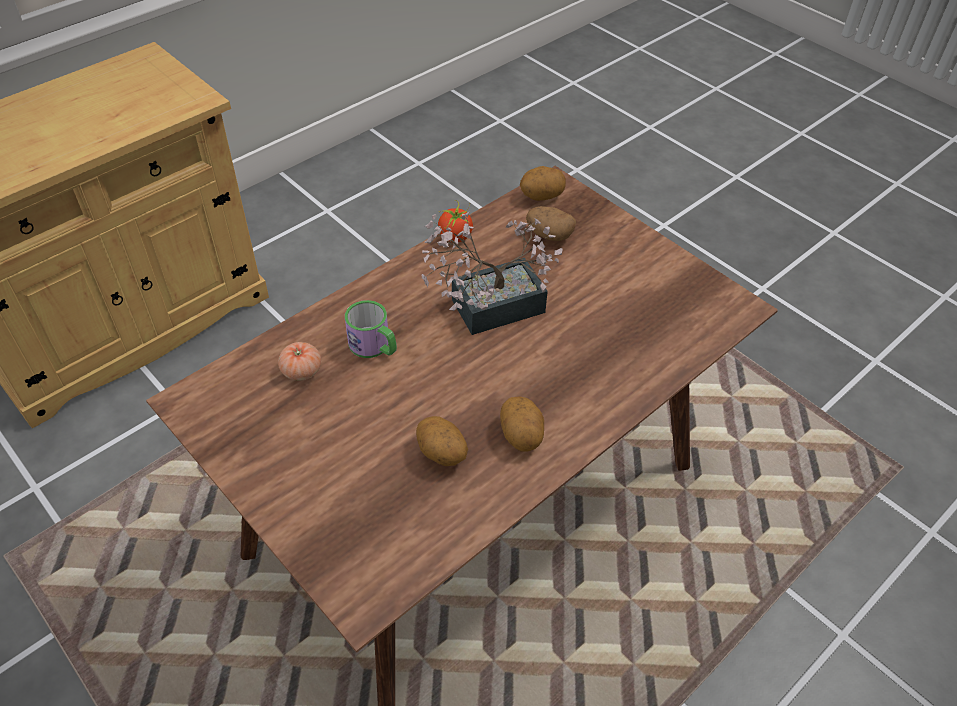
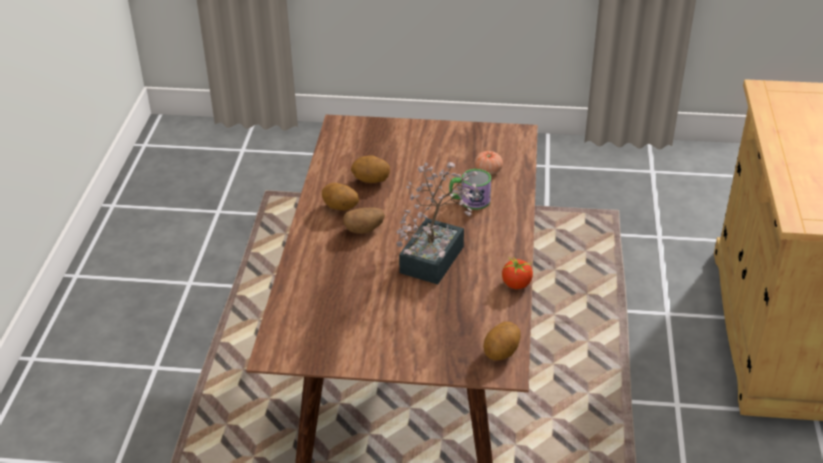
camera: 140 degrees right, 10 degrees down
potato [526,206,576,241] -> potato moved to [343,207,385,233]

